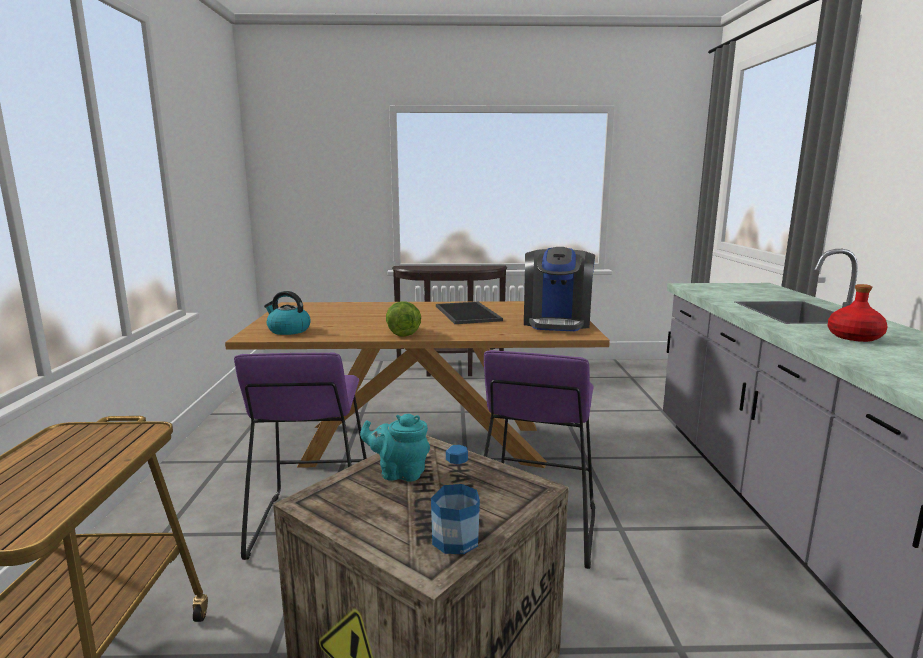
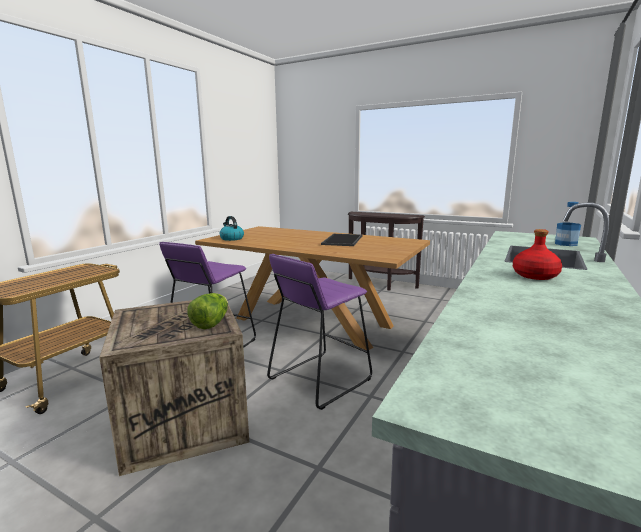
camera: 30 degrees right, 0 degrees up
turquoise teapot [360,414,430,482] -> none
lettuce [386,301,421,337] -> lettuce moved to [187,293,228,329]
bottle [431,445,480,554] -> bottle moved to [555,202,581,246]
coffee machine [524,247,595,331] -> none

